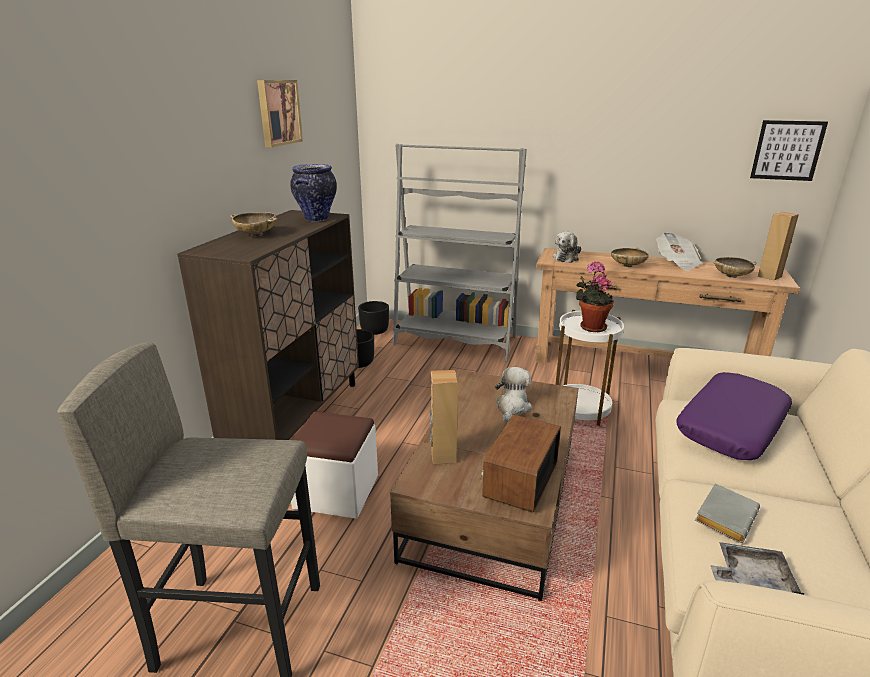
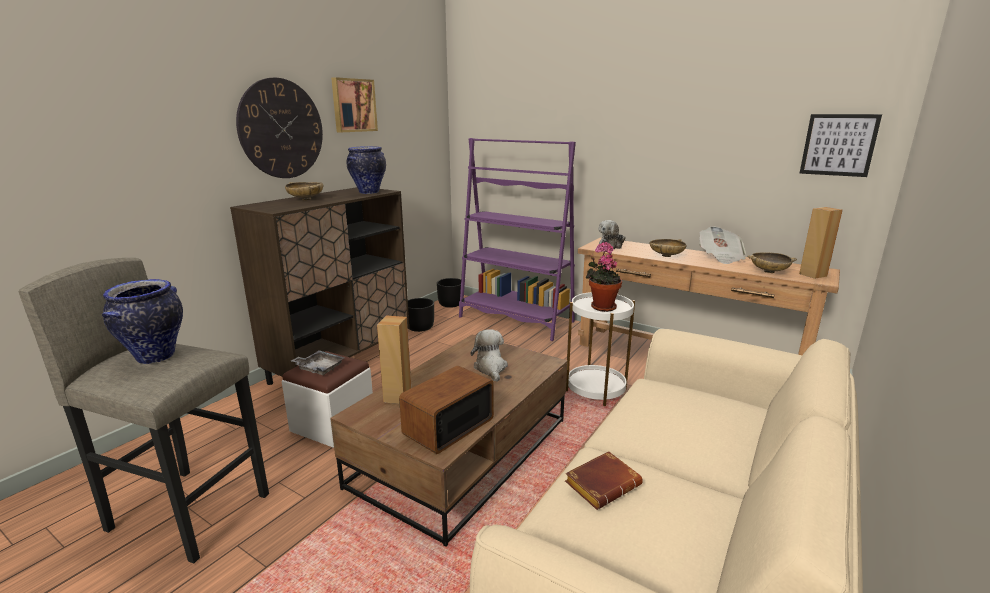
camera: 15 degrees right, 5 degrees down
grey bookcase [393,144,527,362] -> purple bookcase [459,138,576,341]
plush toy [495,367,532,423] -> plush toy turned 45 degrees counterclockwise [470,329,508,382]
purple pillow [676,372,792,460] -> none
grey book [695,483,760,543] -> brown book [565,451,643,510]
grey tray [711,542,804,595] -> grey tray moved to [291,350,344,375]
none -> vase [102,279,183,364]
none -> wall clock [236,78,323,178]

